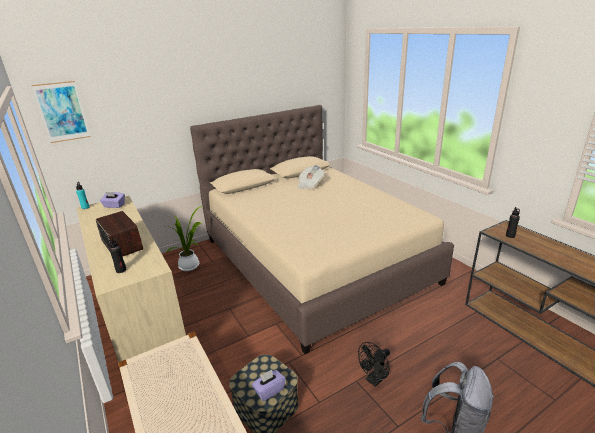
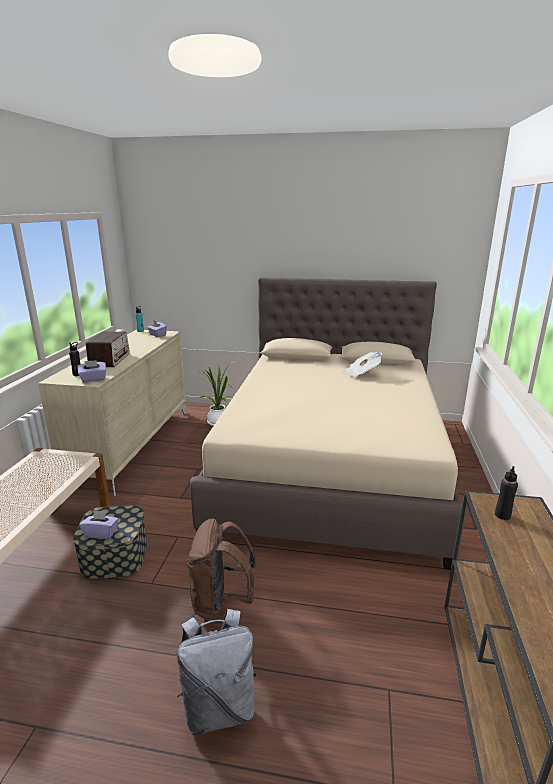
camera: 40 degrees right, 5 degrees down
picture [32,81,91,143] -> none
black fan [358,342,390,387] -> brown backpack [186,518,256,620]
none -> purple tissue box [78,360,106,382]

